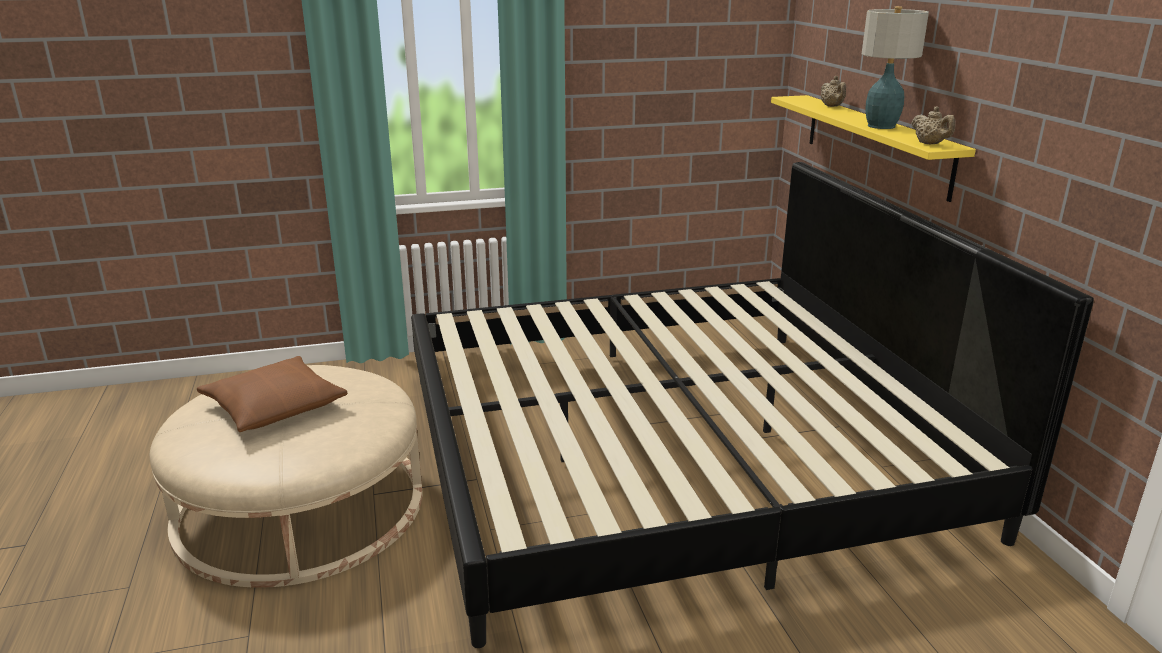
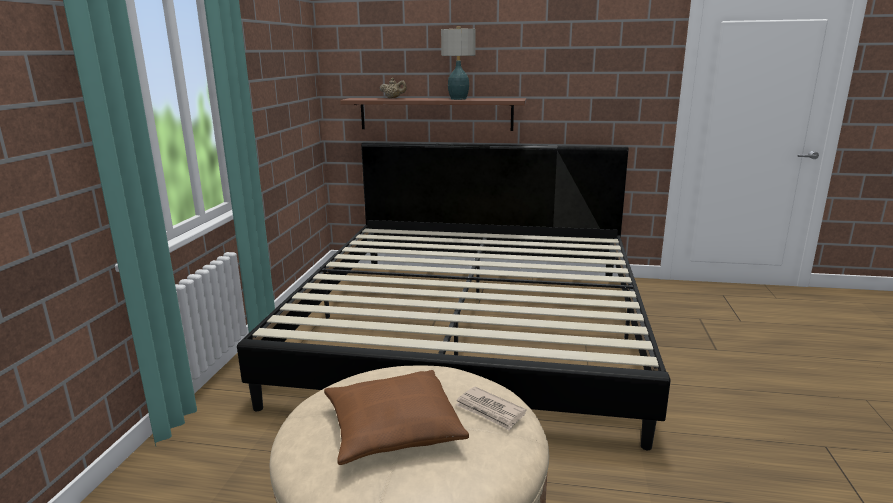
camera: 65 degrees left, 5 degrees down
yellow shelf [771,95,976,202] -> brown shelf [340,98,526,131]
beige teapot [911,107,956,144] -> none
none -> newspaper [456,387,527,431]

